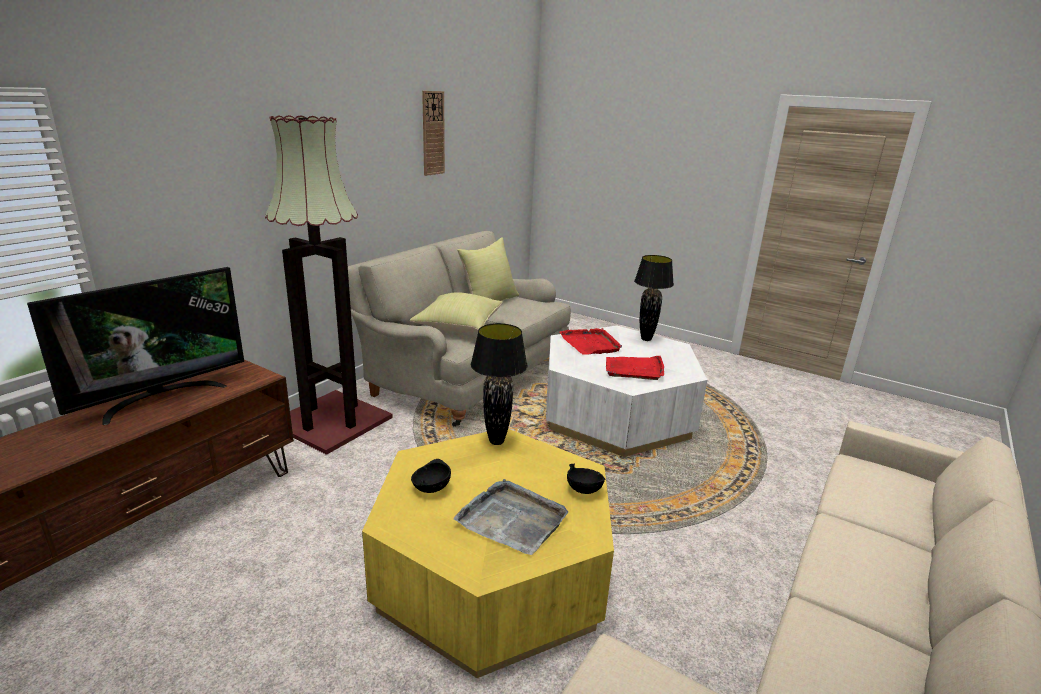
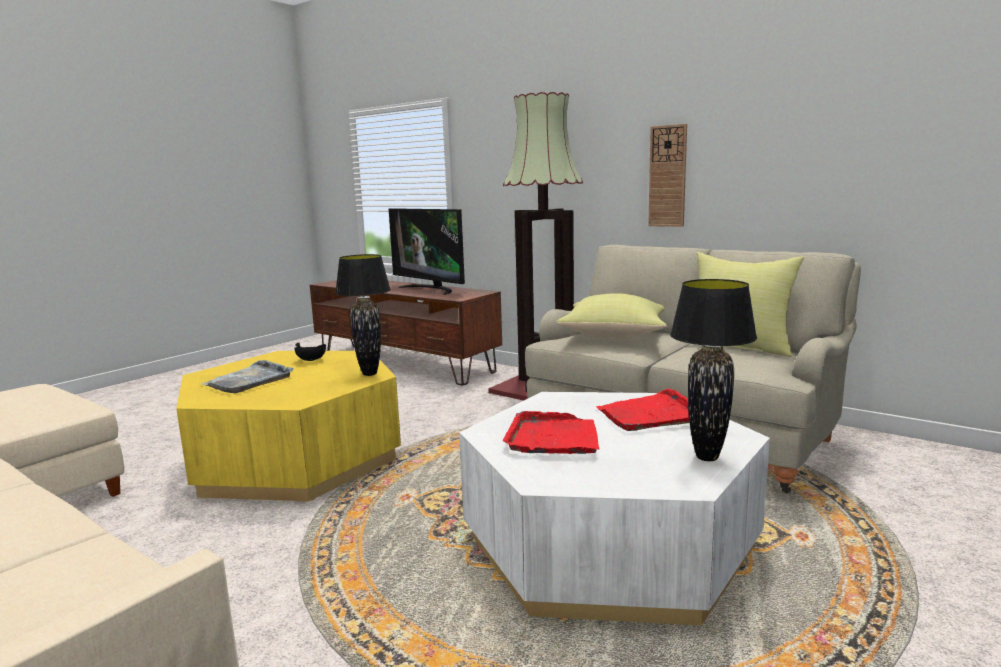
camera: 95 degrees right, 10 degrees down
wall clock [422,91,445,176] -> wall clock moved to [648,124,687,227]
black bowl [567,464,605,494] -> none

